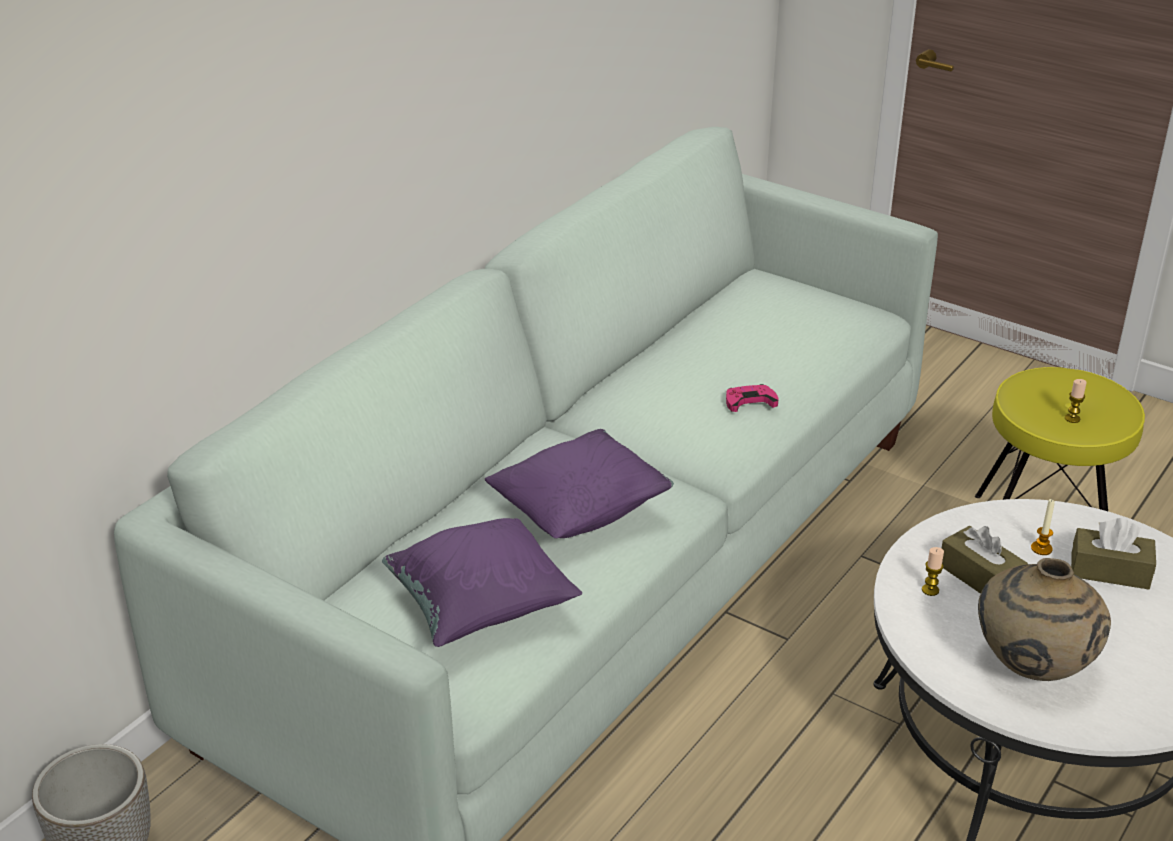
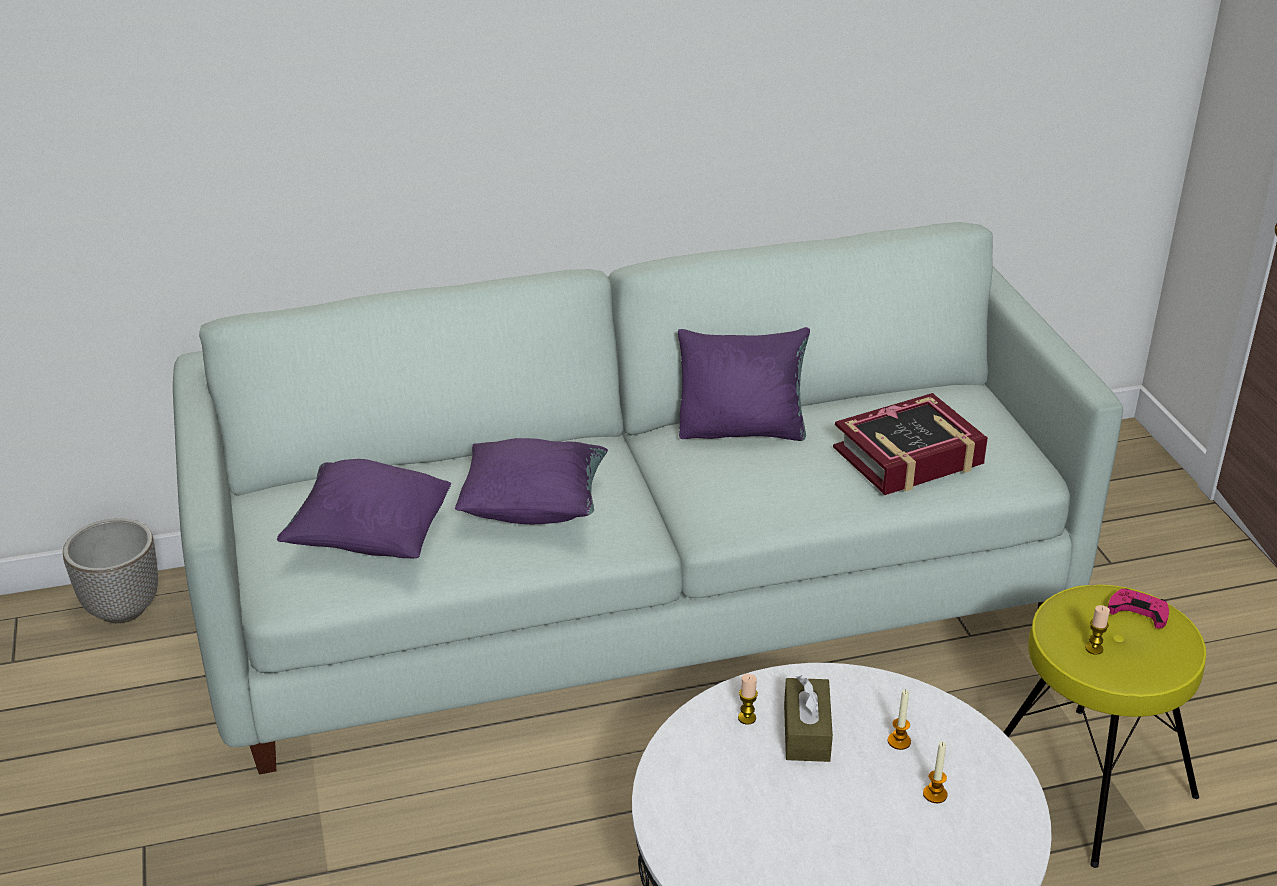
camera: 40 degrees right, 0 degrees up
pink game controller [726,384,779,412] -> pink game controller moved to [1108,588,1169,629]
beige vase [978,558,1111,681] -> none
brown tissue box [1071,518,1156,589] -> candle [923,742,948,803]
none -> purple pillow [678,327,810,441]
none -> book [833,393,988,495]

